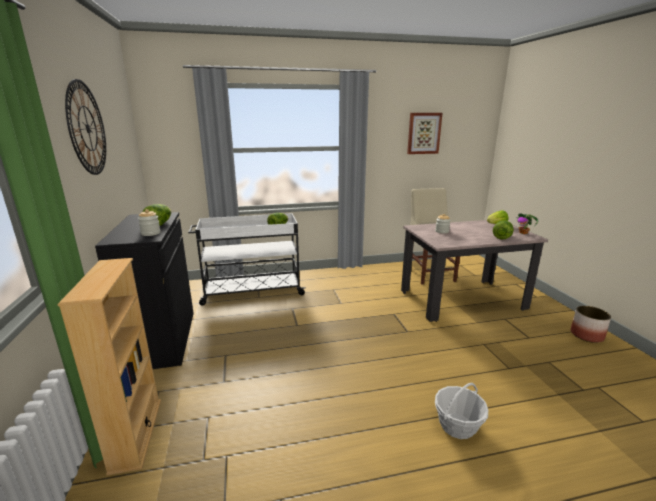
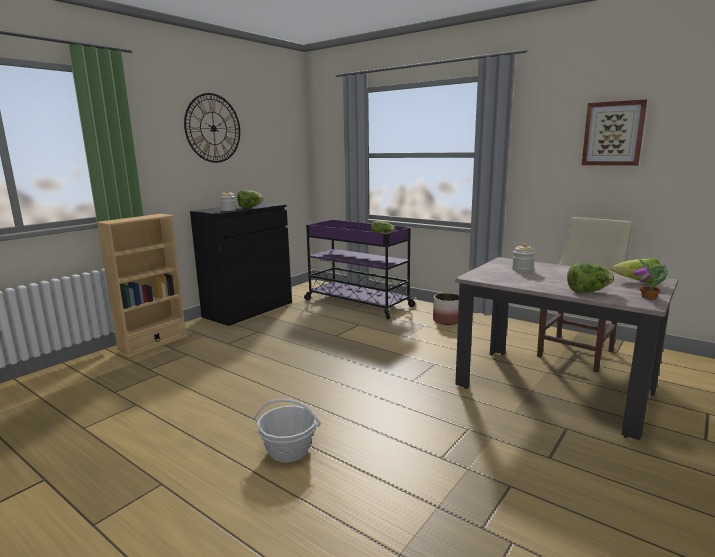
camera: 50 degrees right, 5 degrees down
white cart [188,213,306,306] -> purple cart [304,220,416,319]
planter [571,306,611,343] -> planter moved to [433,293,459,325]

